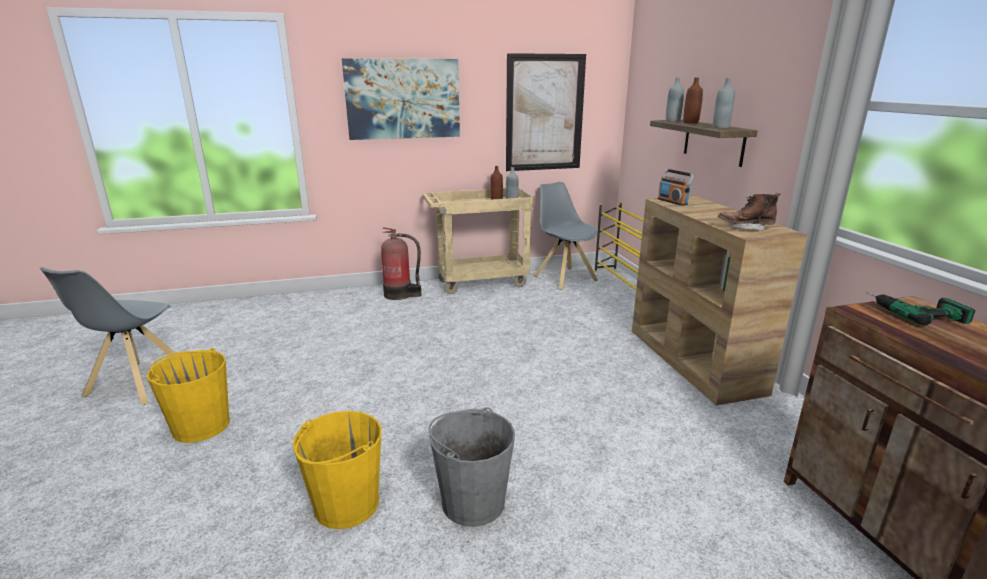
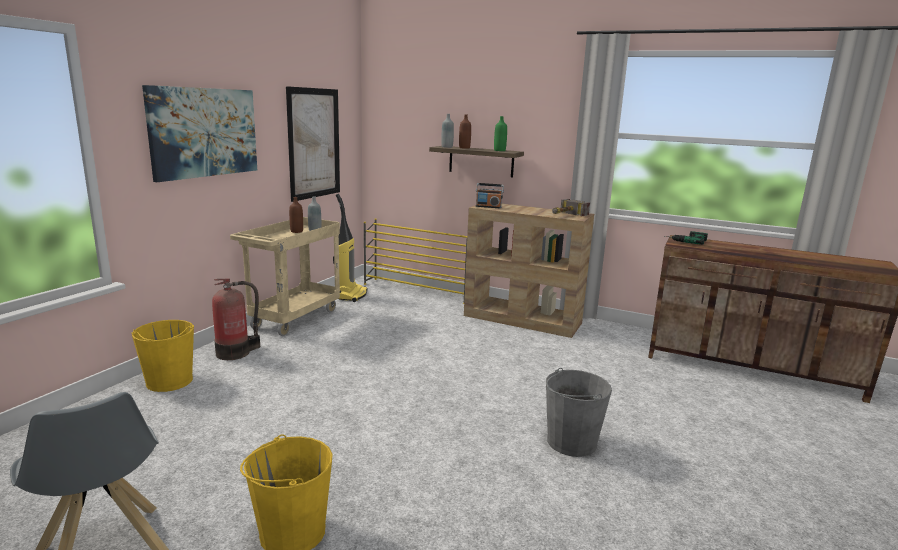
camera: 50 degrees left, 5 degrees down
yellow bucket [292,411,382,529] -> yellow bucket moved to [131,320,194,392]
grey chair [534,182,598,290] -> vacuum cleaner [333,194,368,302]
grey bottle [713,78,735,128] -> green bottle [494,116,507,151]
brown boot [718,193,780,231] -> hammer [552,199,590,216]

